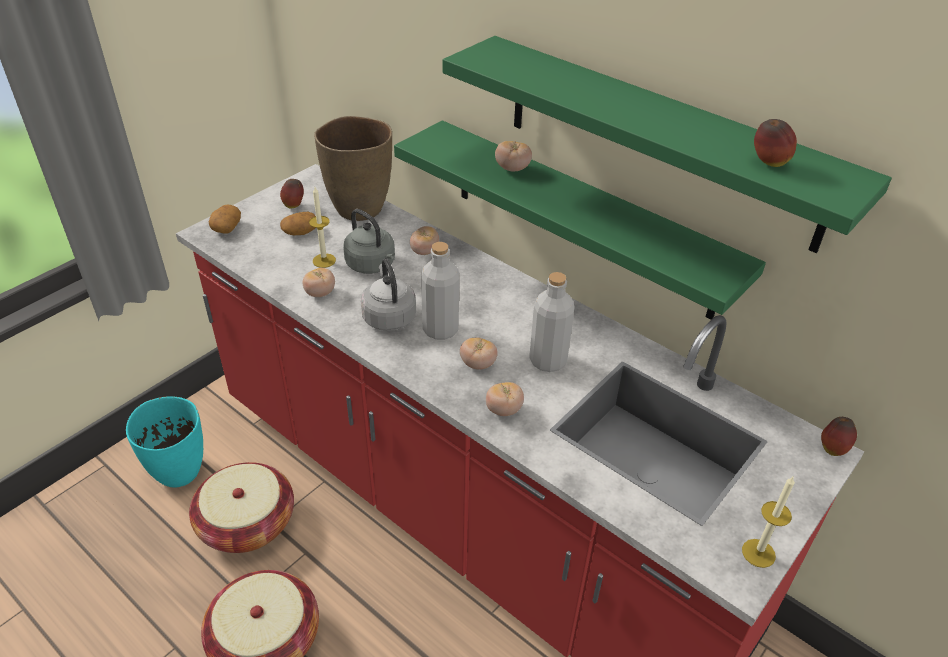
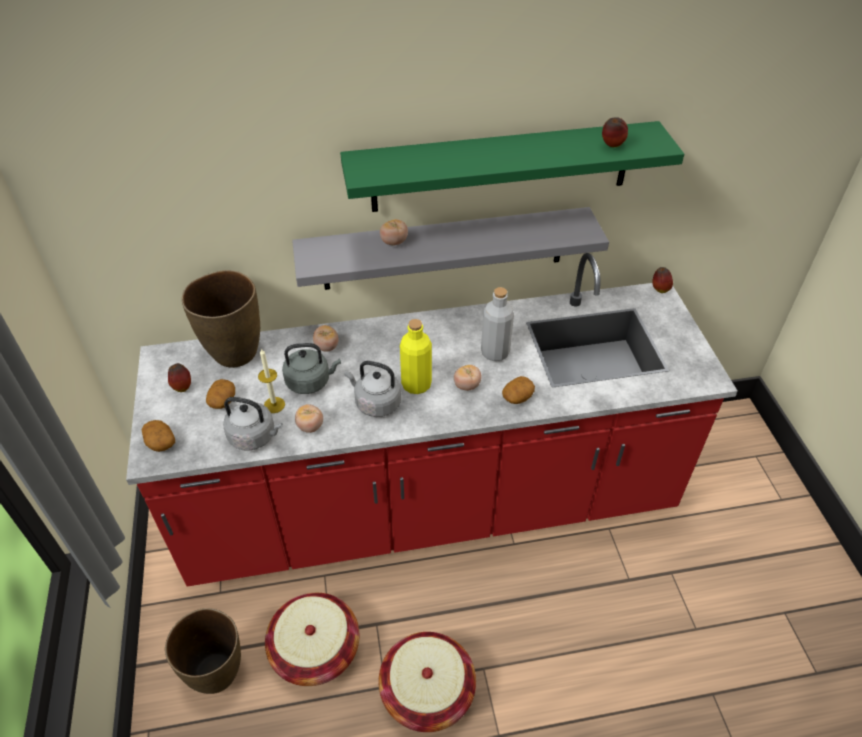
camera: 50 degrees left, 5 degrees up
turquoise vase [126,396,203,488] -> brown vase [165,608,241,694]
green shelf [394,120,766,320] -> grey shelf [292,207,609,290]
grey bottle [421,242,459,340] -> yellow bottle [400,319,432,394]
tomato [486,382,524,416] -> potato [502,376,535,404]
candle [742,477,795,568] -> none
none -> grey kettle [223,397,283,451]

